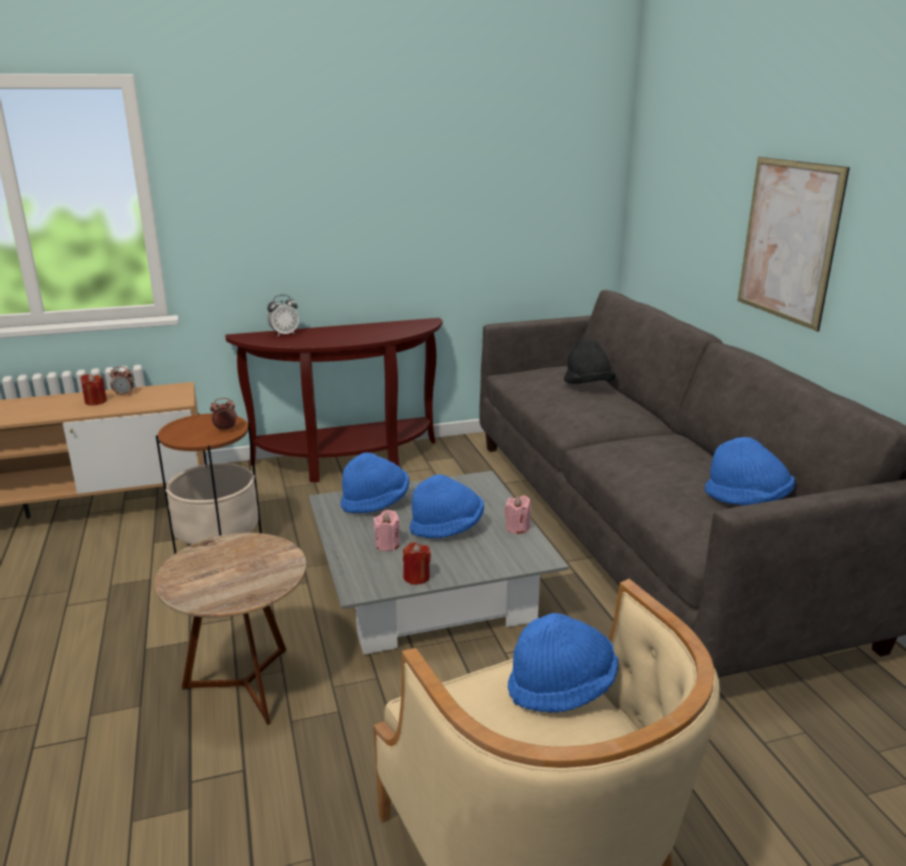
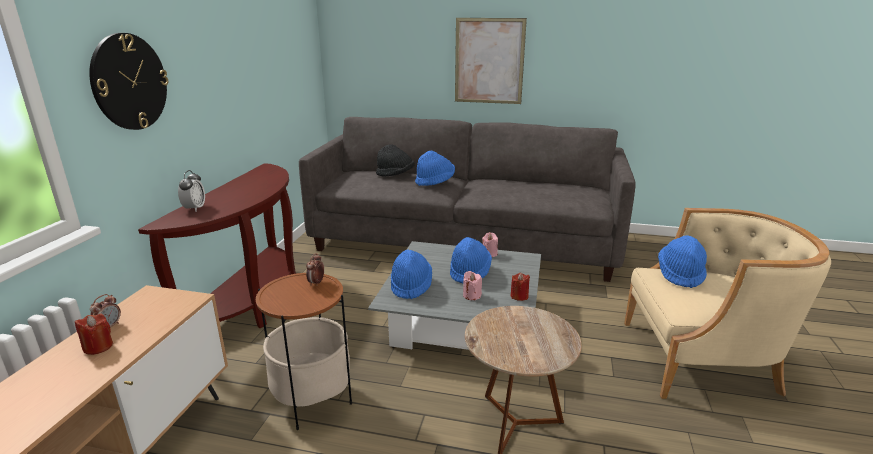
camera: 60 degrees left, 0 degrees up
blue hat [705,437,795,505] -> blue hat moved to [415,150,455,186]
none -> wall clock [89,33,168,130]

